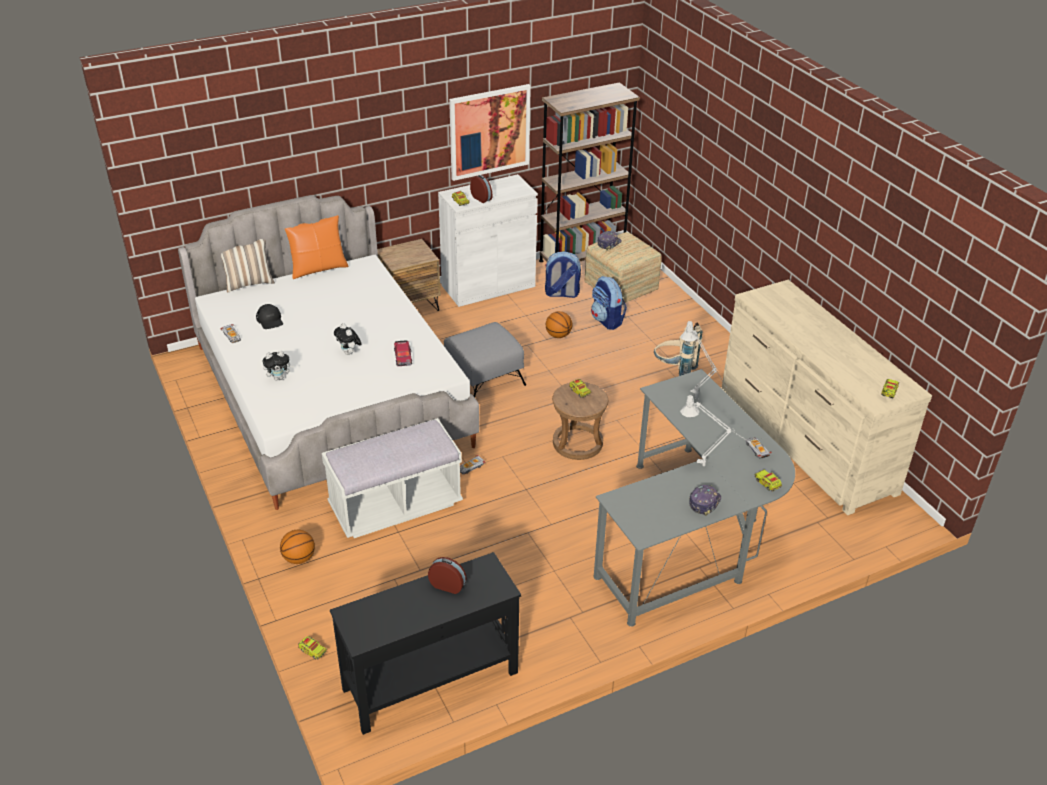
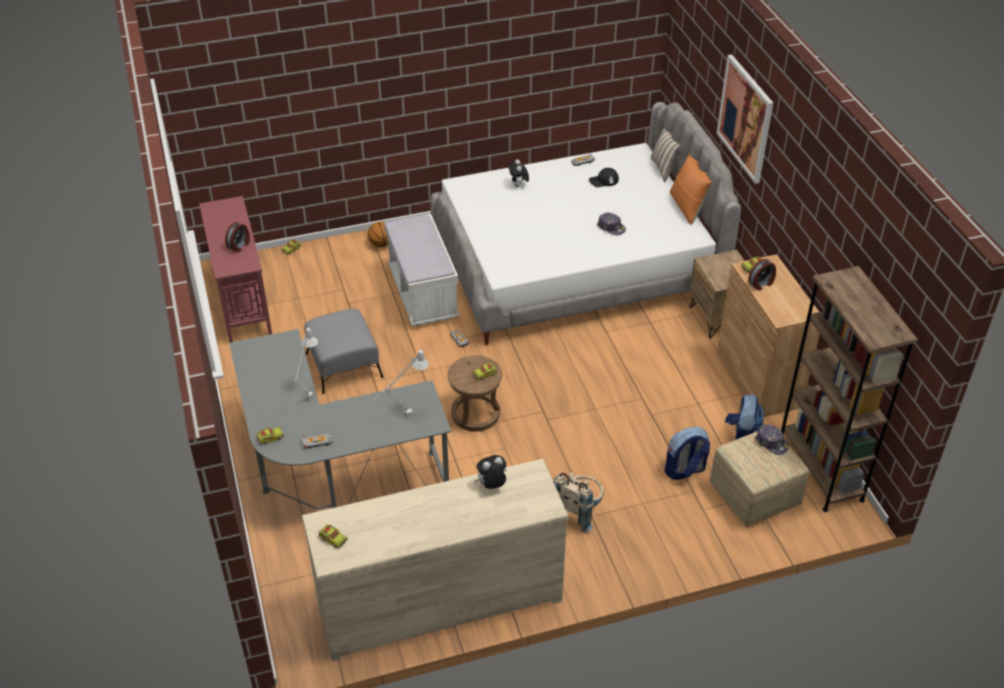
camera: 100 degrees right, 5 degrees up
black console table [330,552,521,735] -> red console table [199,196,272,343]
plush toy [334,323,362,355] -> plush toy moved to [475,455,507,489]
toy car [394,340,412,366] -> none
white cabinet [438,174,538,307] -> brown cabinet [717,254,820,417]
grey ottoman [444,322,526,397] -> grey ottoman moved to [304,309,383,394]
picture [449,84,531,181] -> picture moved to [716,54,773,184]
basketball [546,311,572,338] -> none
cap [689,485,721,516] -> cap moved to [597,213,626,235]

